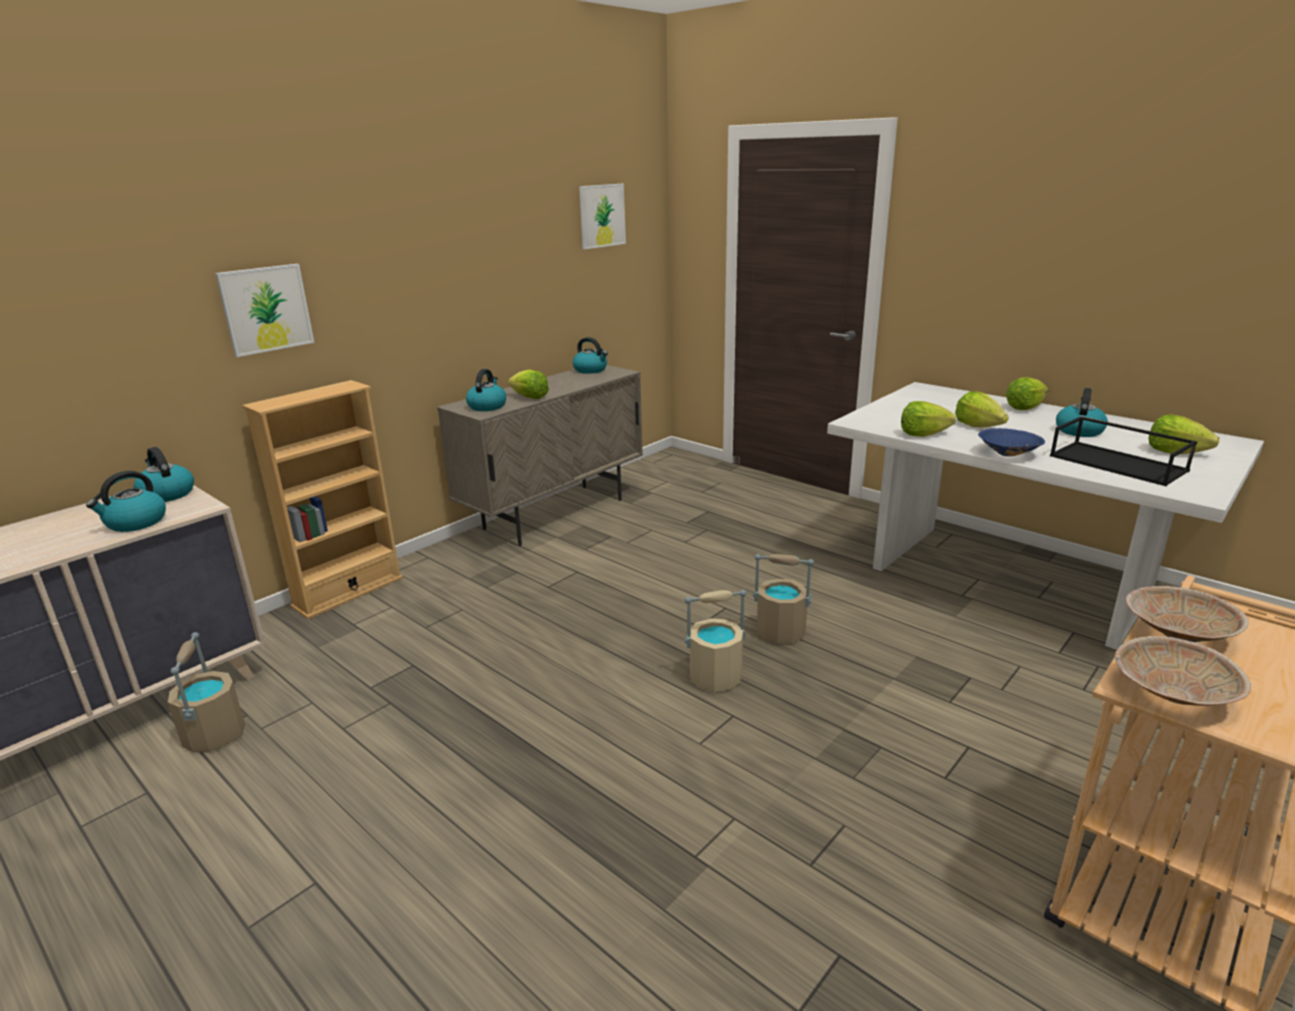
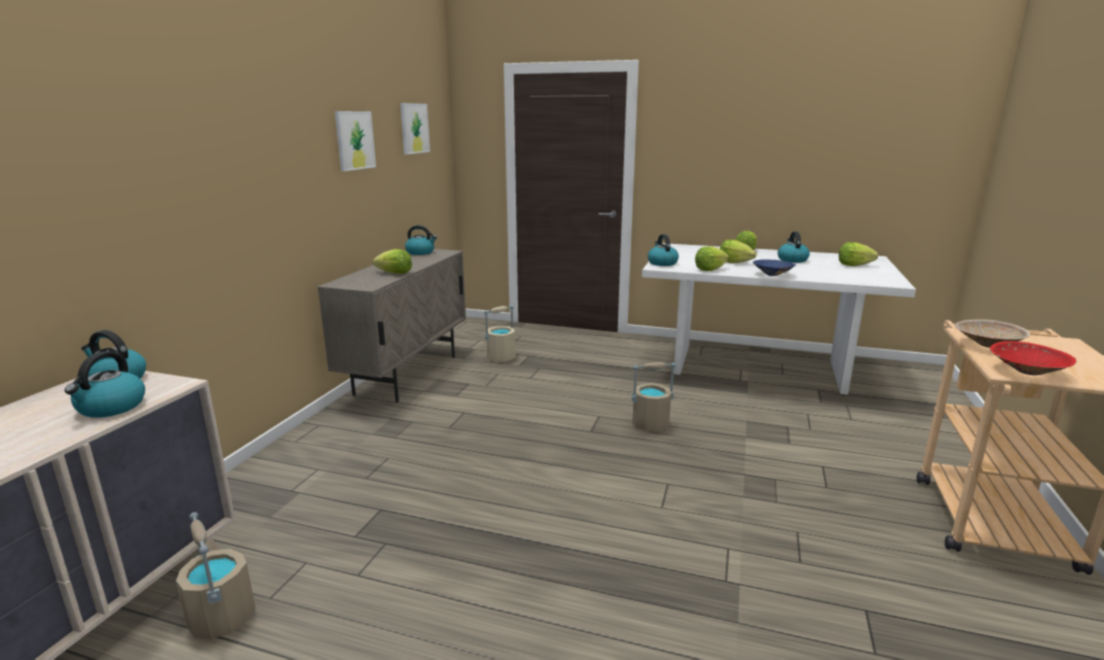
camera: 25 degrees left, 5 degrees down
picture [215,264,314,357] -> picture moved to [335,111,376,171]
beige bookcase [242,380,403,619] -> none
kettle [466,369,506,411] -> kettle moved to [648,234,679,266]
beige bucket [685,590,746,692] -> beige bucket moved to [484,305,516,362]
black tray [1050,416,1198,486] -> none
beige bowl [1115,636,1251,706] -> red bowl [990,341,1076,375]

